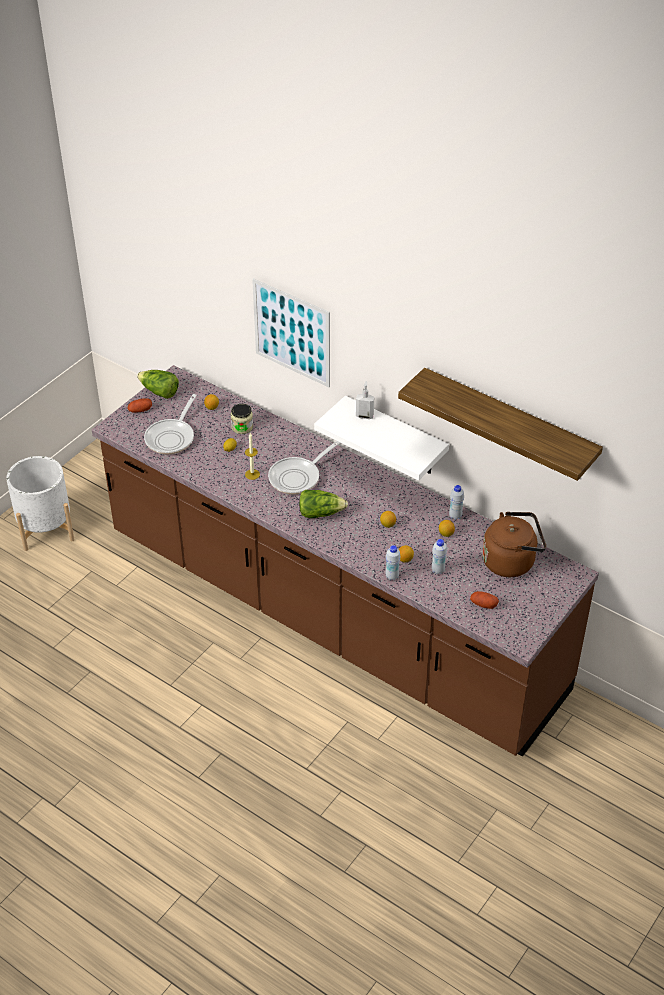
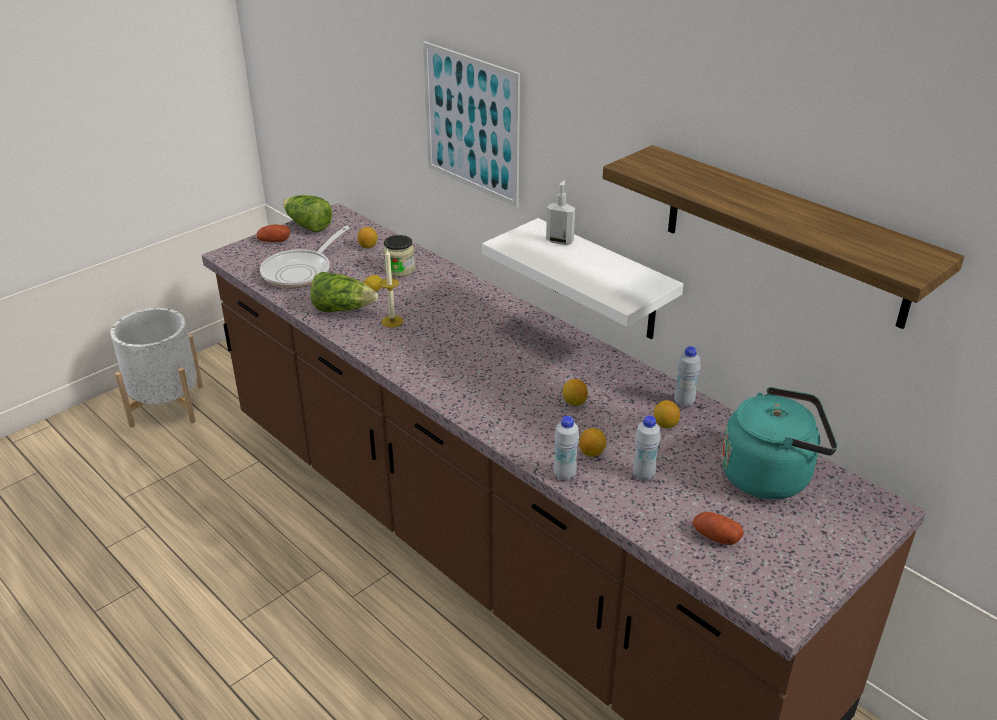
camera: 10 degrees right, 10 degrees down
frying pan [268,441,340,495] -> none
lettuce [299,490,348,518] -> lettuce moved to [311,272,379,312]
brown kettle [482,512,546,577] -> turquoise kettle [721,387,837,499]

